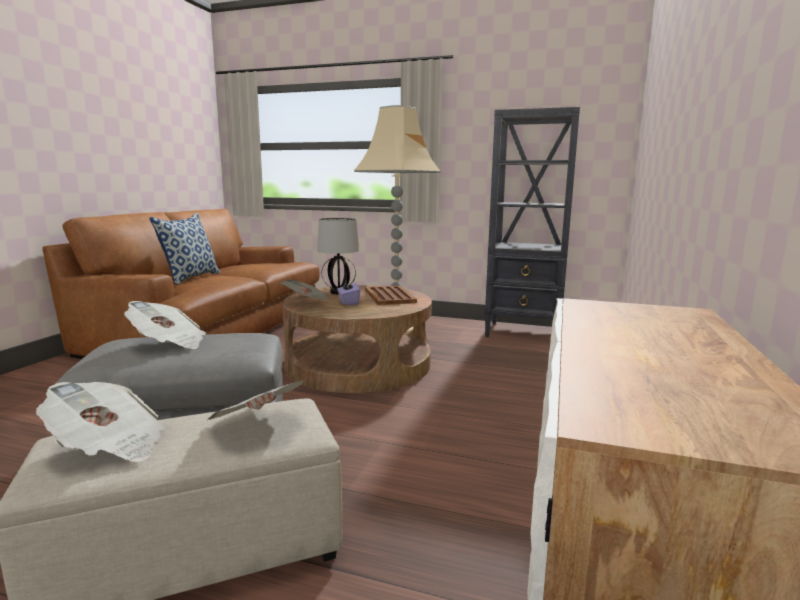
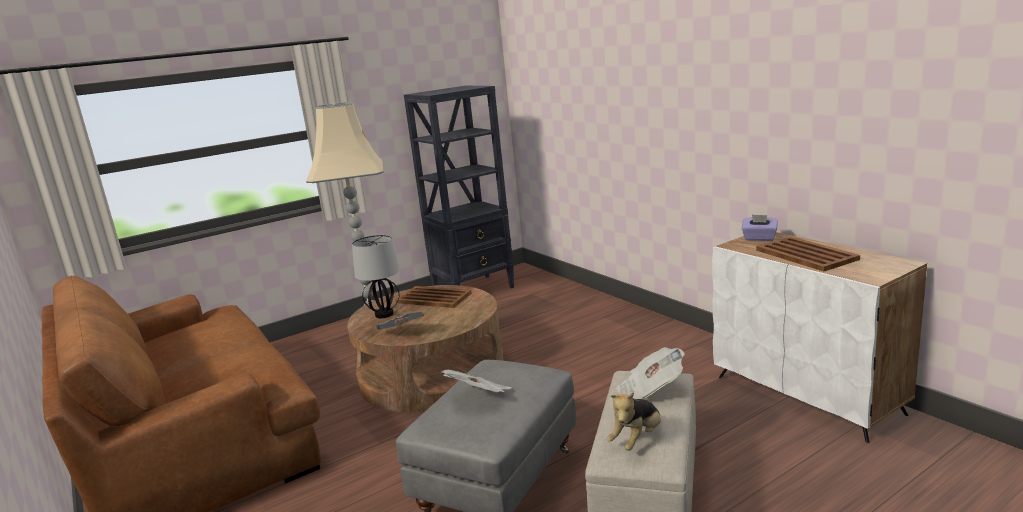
camera: 50 degrees left, 5 degrees up
newspaper [36,382,166,462] -> plush toy [607,392,661,451]
pillow [149,213,220,285] -> none
purple tissue box [337,283,360,305] -> purple tissue box moved to [742,215,778,241]
none -> brown tray [756,236,860,272]

